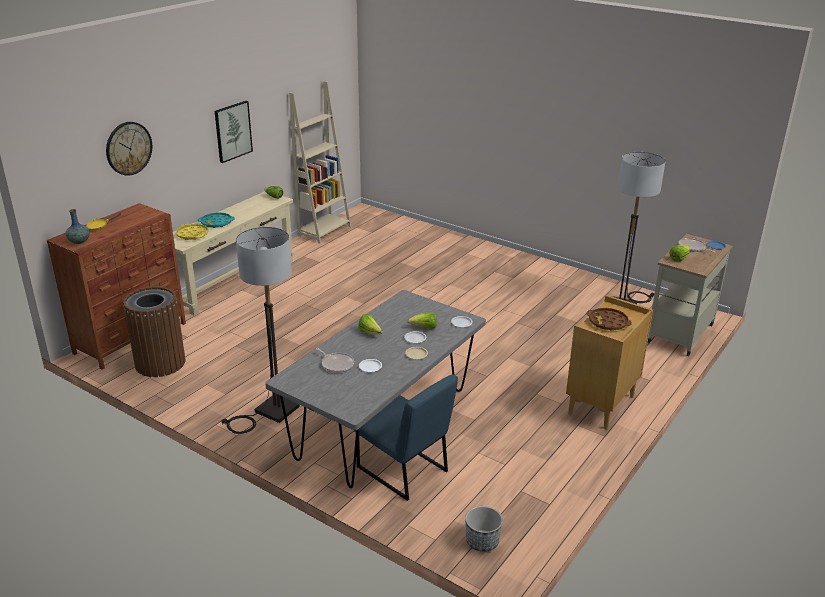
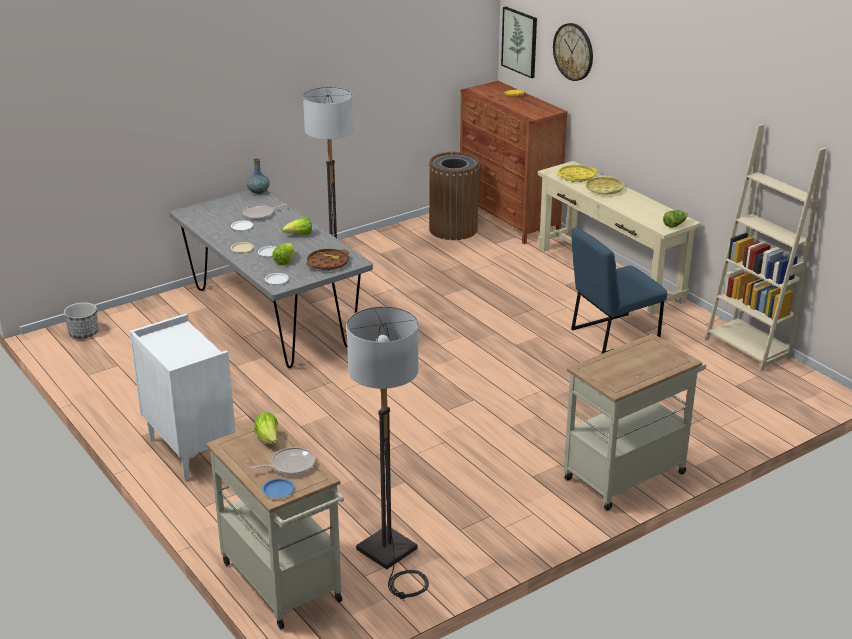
camera: 110 degrees right, 0 degrees up
vase [66,209,90,244] -> vase moved to [247,158,270,194]
turquoise tray [198,212,235,228] -> yellow tray [586,176,624,195]
picture [215,101,253,163] -> picture moved to [501,7,537,78]
blue chair [354,374,458,501] -> blue chair moved to [571,227,667,354]
brown cabinet [566,295,653,430] -> white cabinet [129,314,236,481]
brown tray [586,308,632,331] -> brown tray moved to [306,249,349,271]
none -> beige cart [564,334,706,510]

